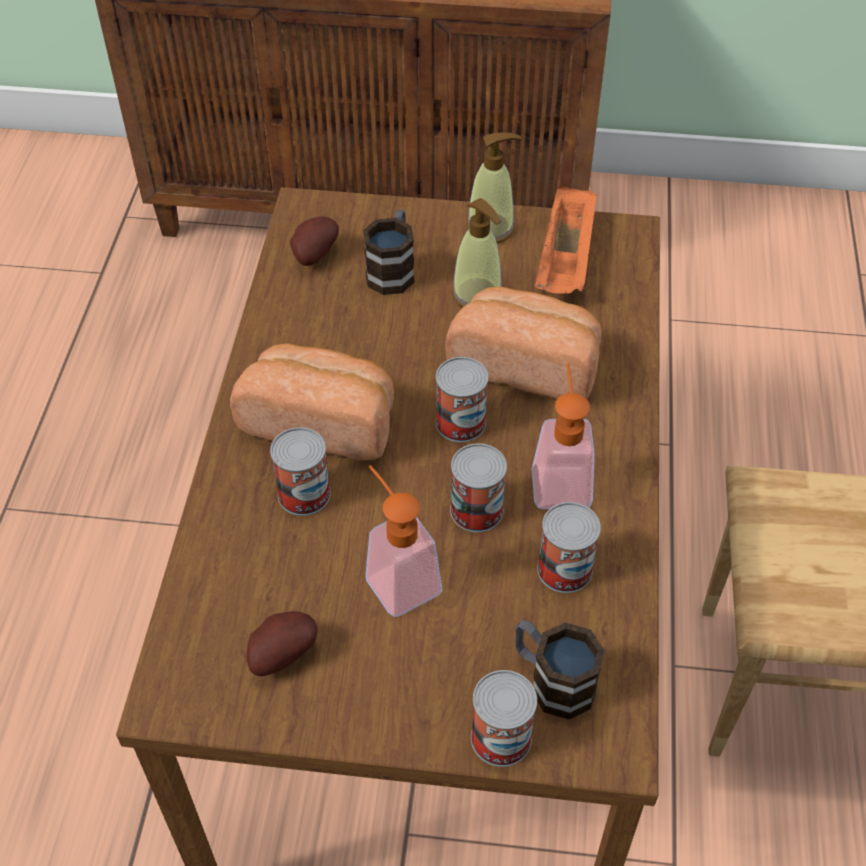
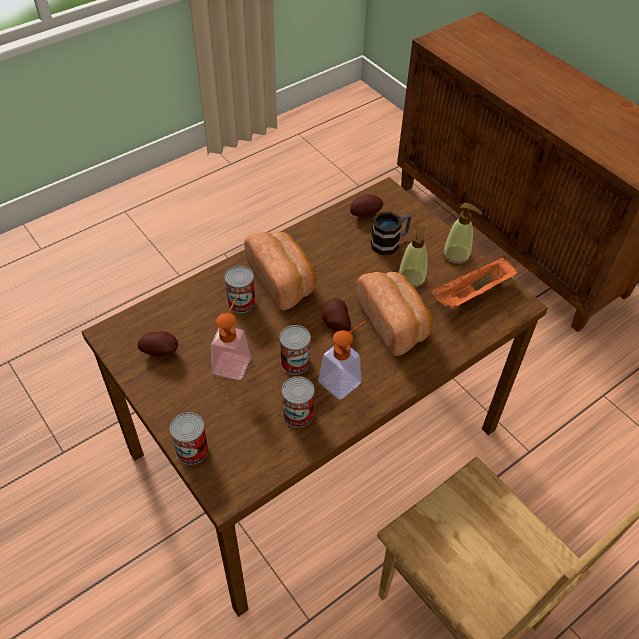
camera: 45 degrees right, 0 degrees up
can [436,357,489,442] -> potato [322,298,351,331]
mug [515,620,605,720] -> none

